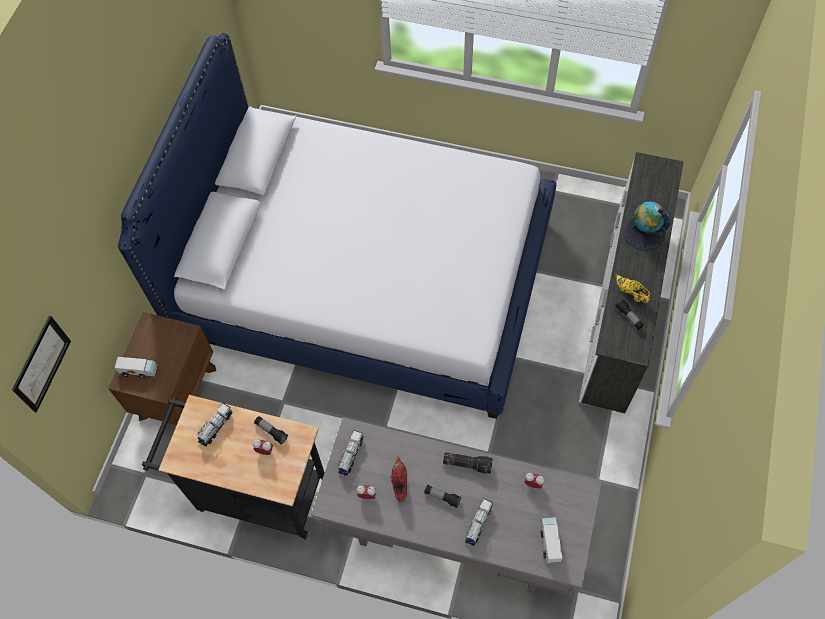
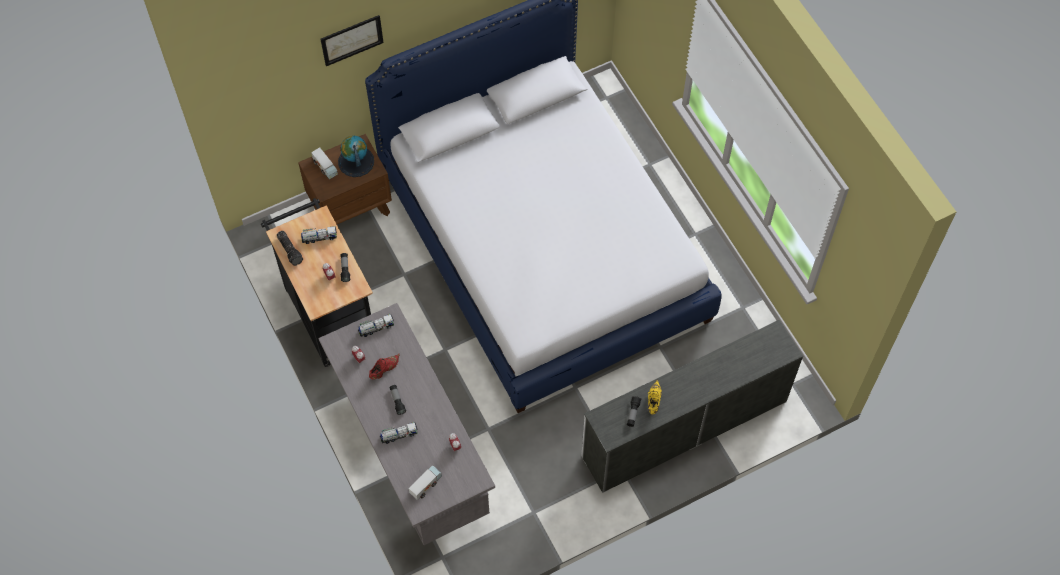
camera: 45 degrees right, 0 degrees up
picture [12,316,71,413] -> picture moved to [321,15,384,66]
flashlight [443,452,493,474] -> flashlight moved to [277,231,303,266]
globe [623,201,671,251] -> globe moved to [338,136,374,177]

